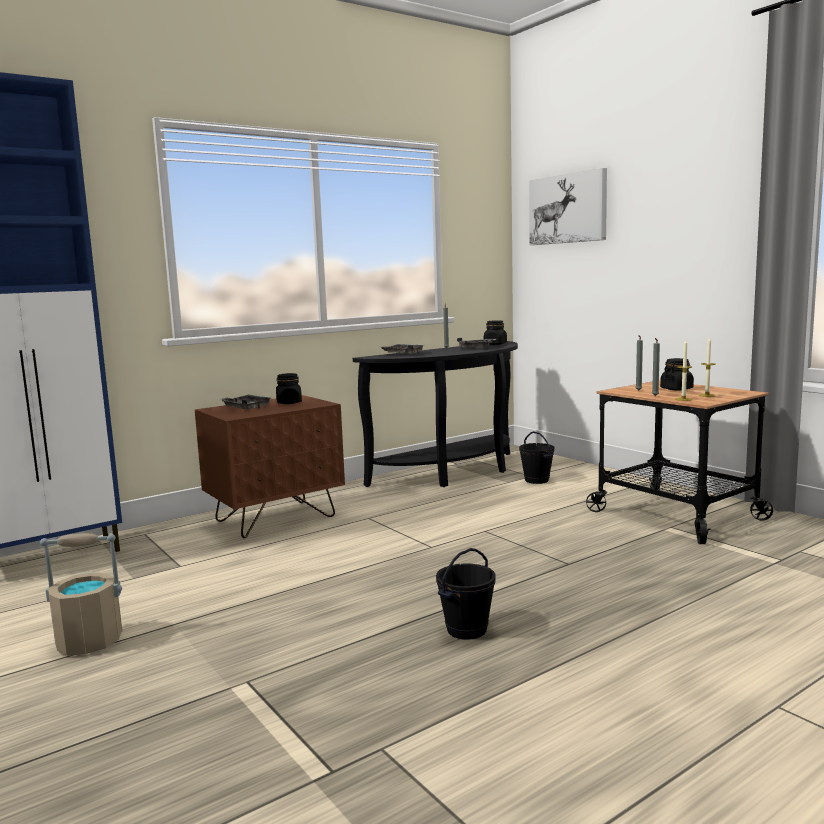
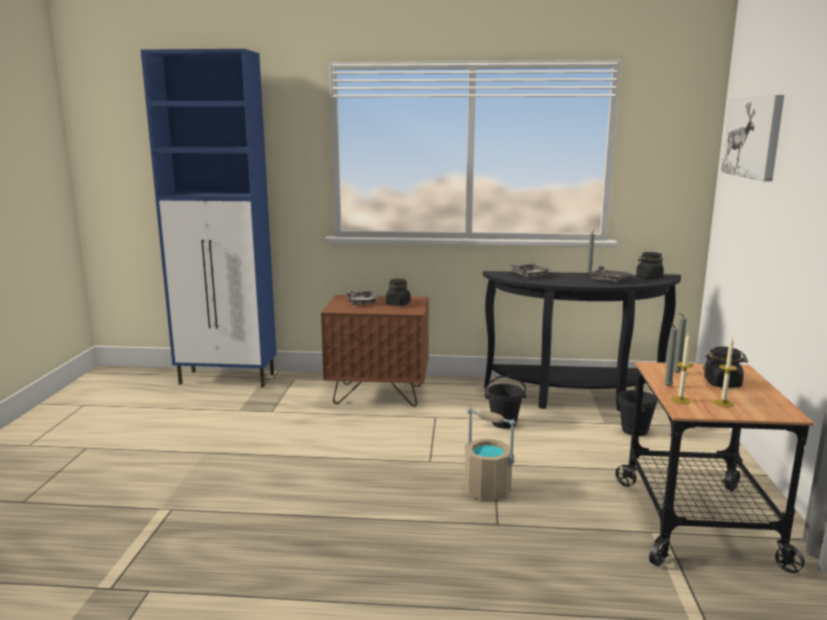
camera: 40 degrees right, 5 degrees up
beige bucket [40,533,122,656] -> beige bucket moved to [465,408,516,501]
black bucket [436,548,496,640] -> black bucket moved to [484,375,526,429]

